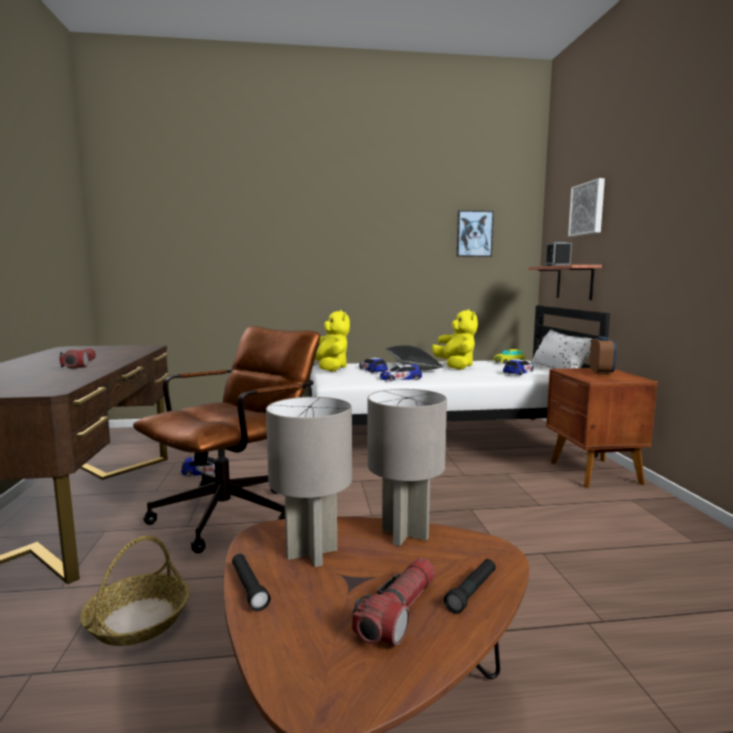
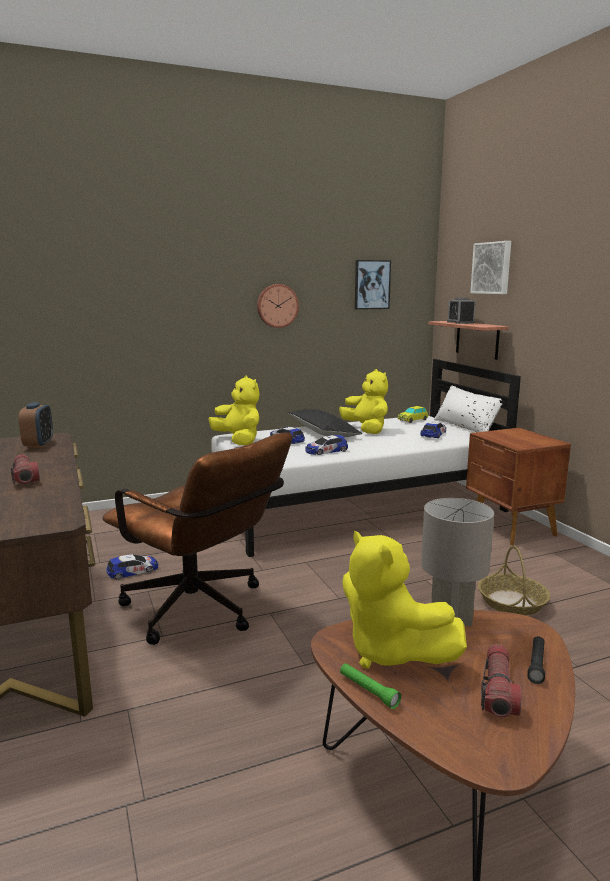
camera: 15 degrees left, 5 degrees up
basket [80,536,190,646] -> basket moved to [478,545,550,616]
brown office chair [133,326,320,554] -> brown office chair turned 105 degrees clockwise [102,433,292,645]
black flashlight [232,554,270,611] -> green flashlight [340,663,401,709]
grey table lamp [266,397,352,567] -> yellow plush toy [342,530,467,669]
alarm clock [590,336,617,375] -> alarm clock moved to [19,402,53,448]
none -> wall clock [257,284,299,328]

